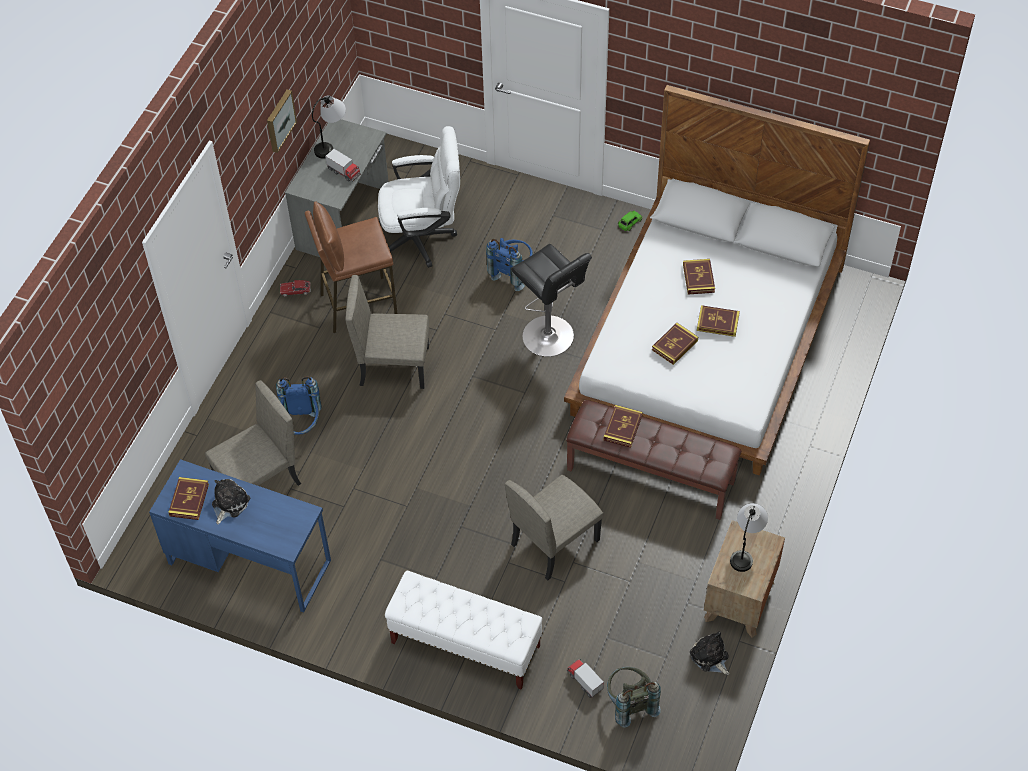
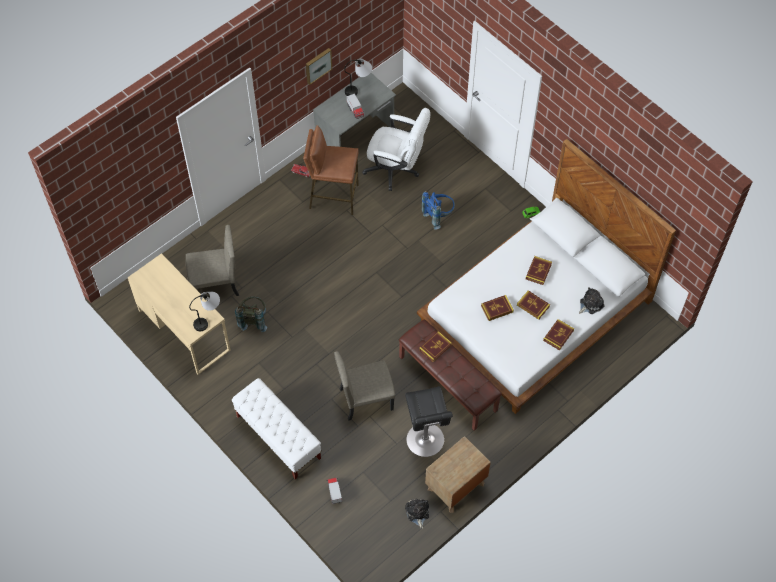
camera: 25 degrees right, 5 degrees up
blue desk [149,459,331,612] -> beige desk [128,253,230,375]
book [168,477,209,520] -> book moved to [543,319,574,350]
plush toy [212,479,250,525] -> plush toy moved to [579,287,604,314]
blue backpack [276,376,322,434] -> none
beige chair [345,275,429,389] -> none
black stool [511,244,592,357] -> black stool moved to [405,386,453,457]
grey backpack [607,667,661,728] -> grey backpack moved to [235,297,267,332]
table lamp [730,503,768,572] -> table lamp moved to [189,292,220,331]

